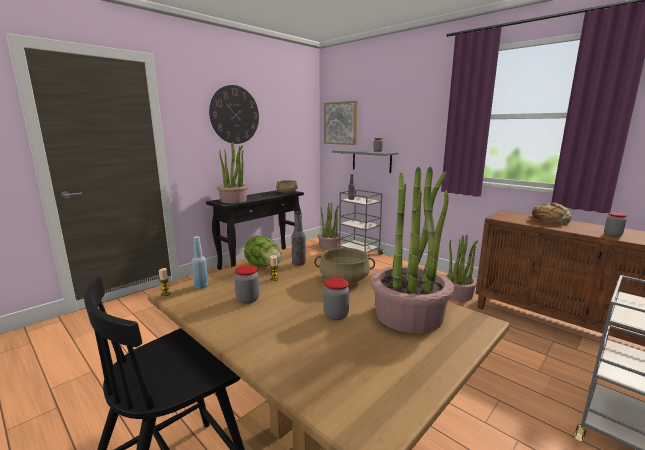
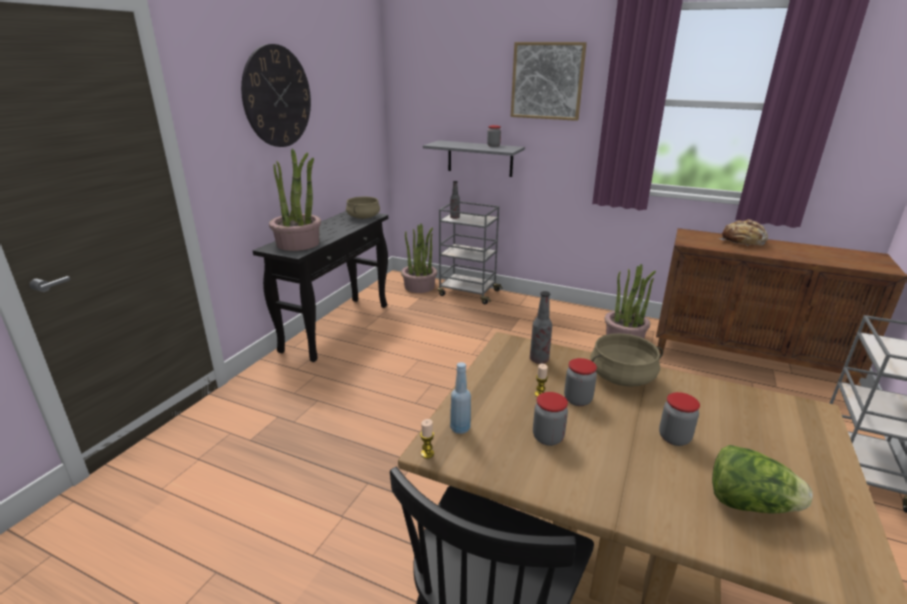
camera: 20 degrees left, 10 degrees up
lettuce [244,235,282,266] -> lettuce moved to [712,445,813,513]
picture [324,101,357,145] -> picture moved to [511,42,587,121]
potted plant [371,166,454,333] -> none
jar [604,212,627,237] -> jar moved to [564,358,597,406]

